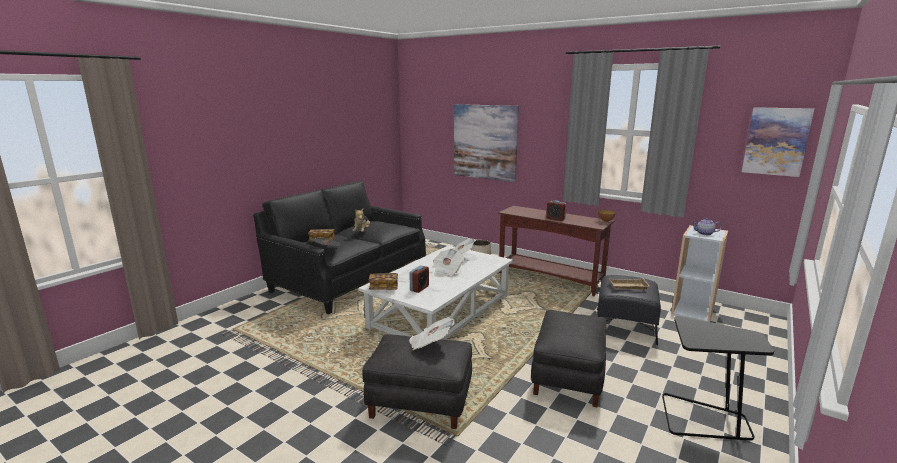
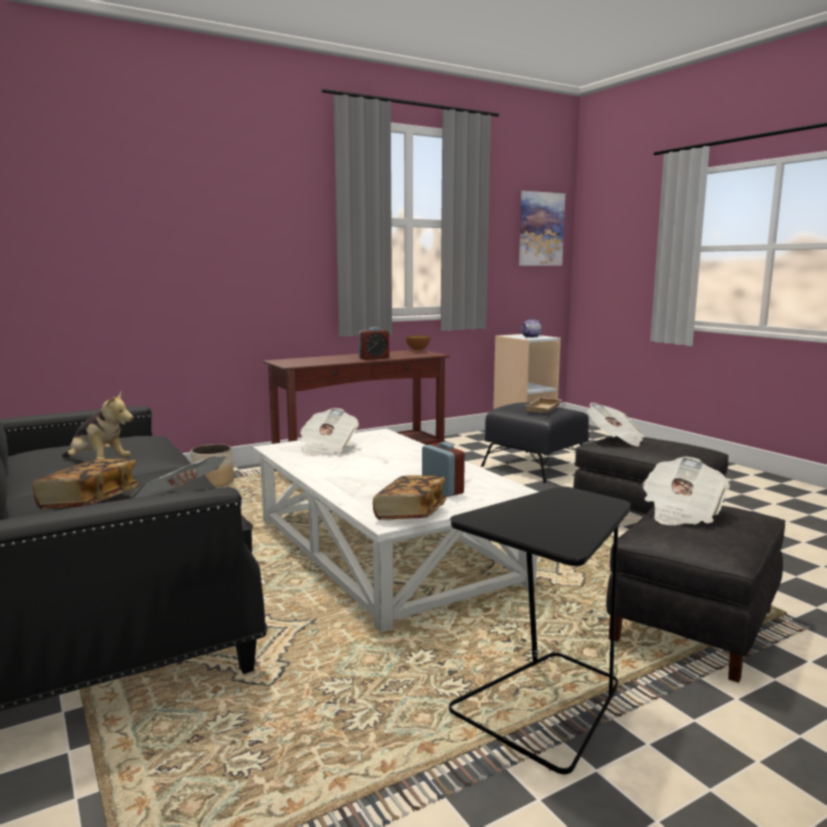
camera: 65 degrees left, 5 degrees down
newspaper [433,249,464,277] -> newspaper moved to [588,403,645,447]
picture [454,104,519,182] -> none
black side table [662,316,774,440] -> black side table moved to [449,487,631,774]

